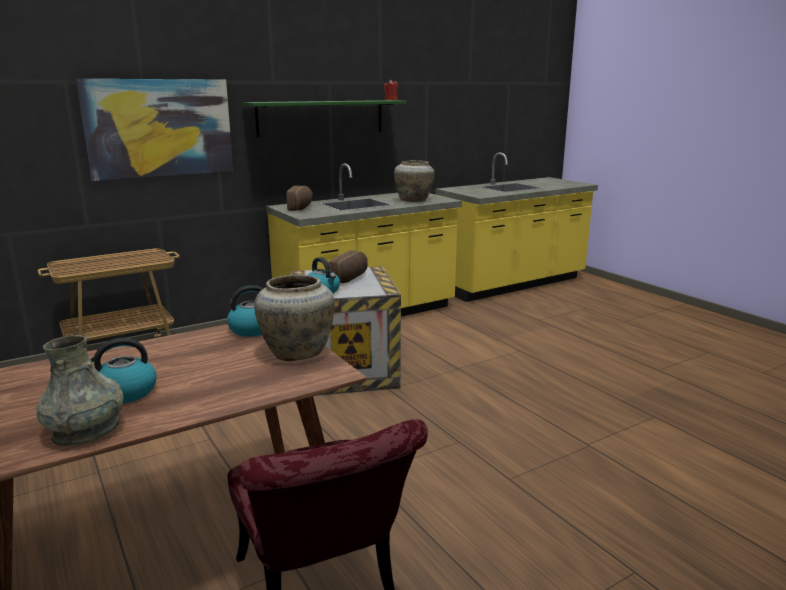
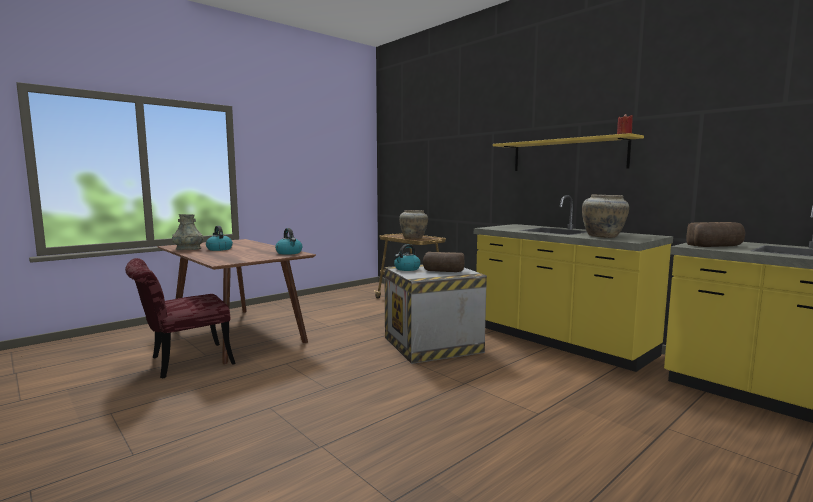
camera: 80 degrees right, 10 degrees down
picture [76,79,233,181] -> none
green shelf [242,100,407,137] -> yellow shelf [493,133,644,171]
beige vase [254,274,335,361] -> beige vase moved to [399,210,428,238]
bread [287,185,313,211] -> bread moved to [686,222,745,247]

